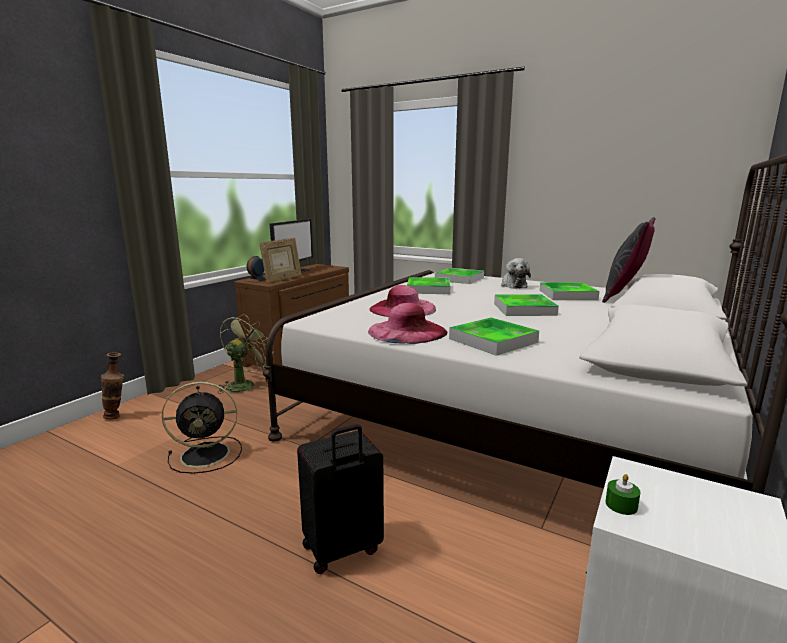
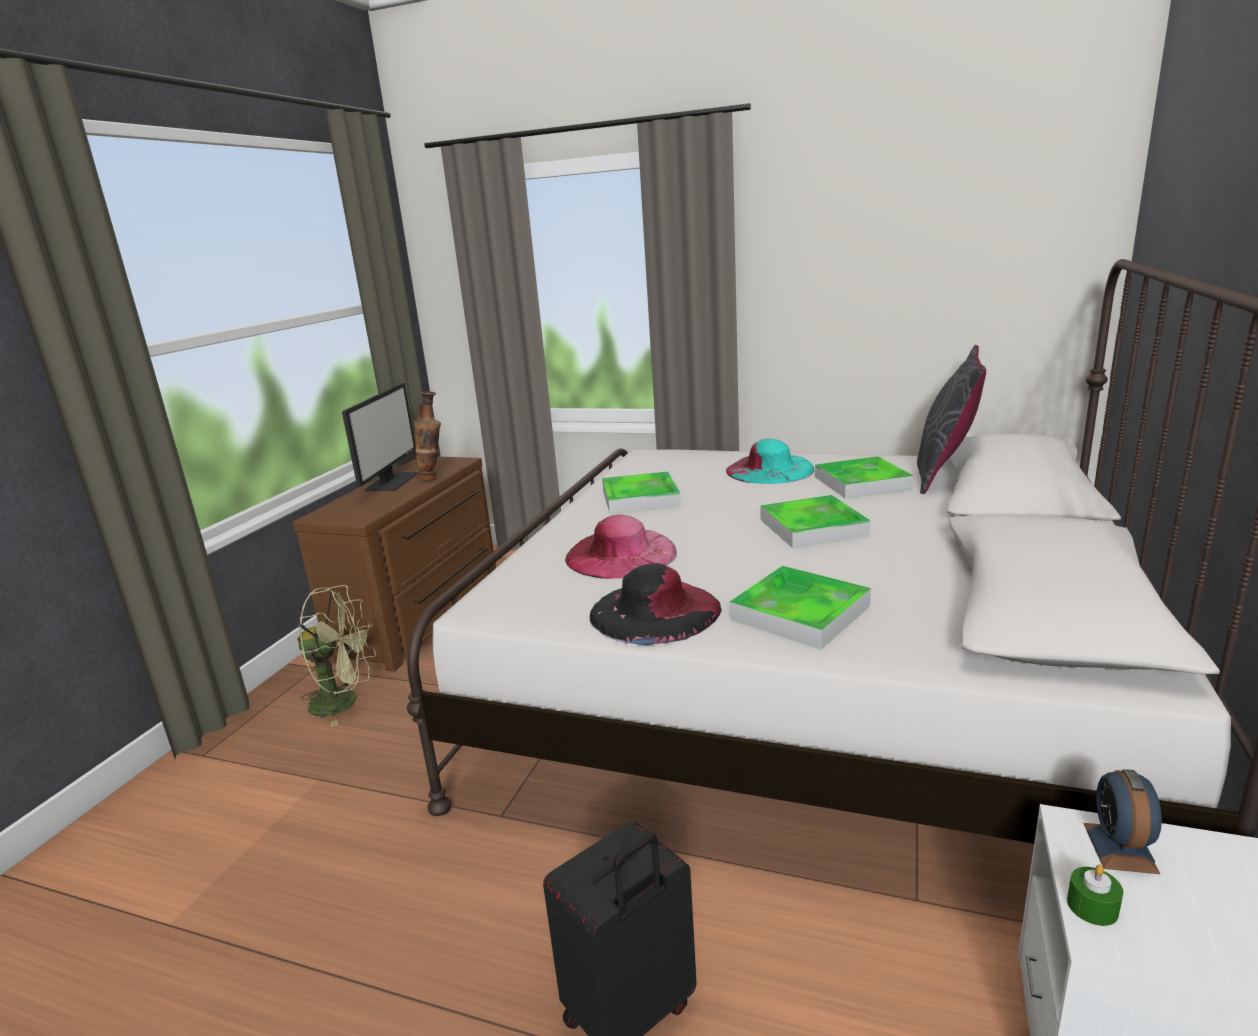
camera: 10 degrees left, 5 degrees up
vase [101,353,124,420] -> vase moved to [414,391,441,480]
black fan [162,382,242,474] -> none
green fan [218,314,273,394] -> green fan turned 75 degrees clockwise [297,585,376,727]
alarm clock [247,256,266,282] -> alarm clock moved to [1083,769,1162,874]
picture frame [259,238,302,283] -> none
pink hat [368,303,448,344] -> black hat [589,563,721,645]
tray [435,268,484,284] -> none
plush toy [501,258,531,289] -> turquoise hat [726,439,814,484]

